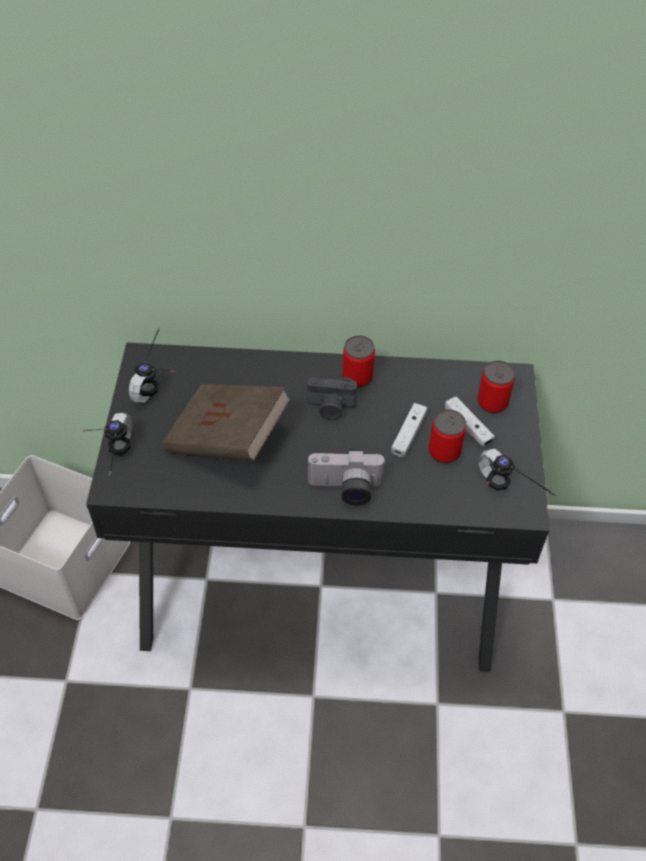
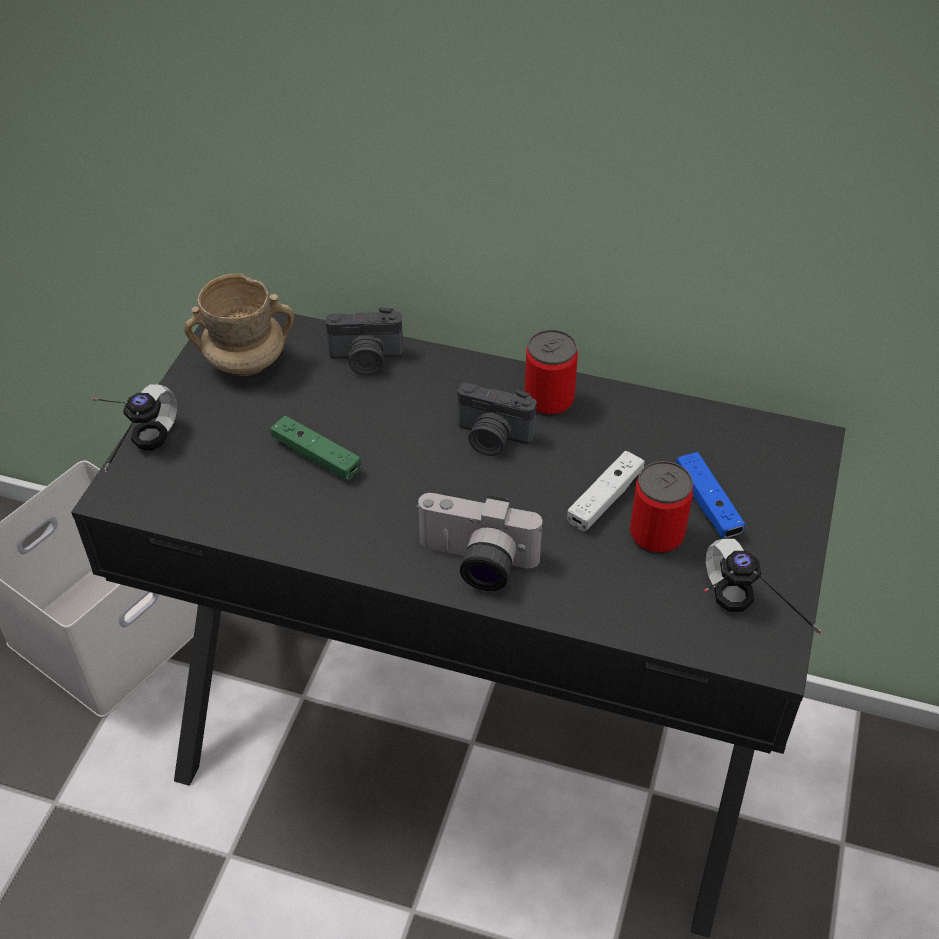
camera: 15 degrees right, 5 degrees down
headphones [129,327,174,403] -> beige mug [184,274,294,376]
brown book [162,384,291,461] -> green game controller [271,415,361,481]
white game controller [445,396,495,447] -> blue game controller [676,452,745,538]
can [477,361,515,413] -> none
none -> camera [326,308,403,375]

